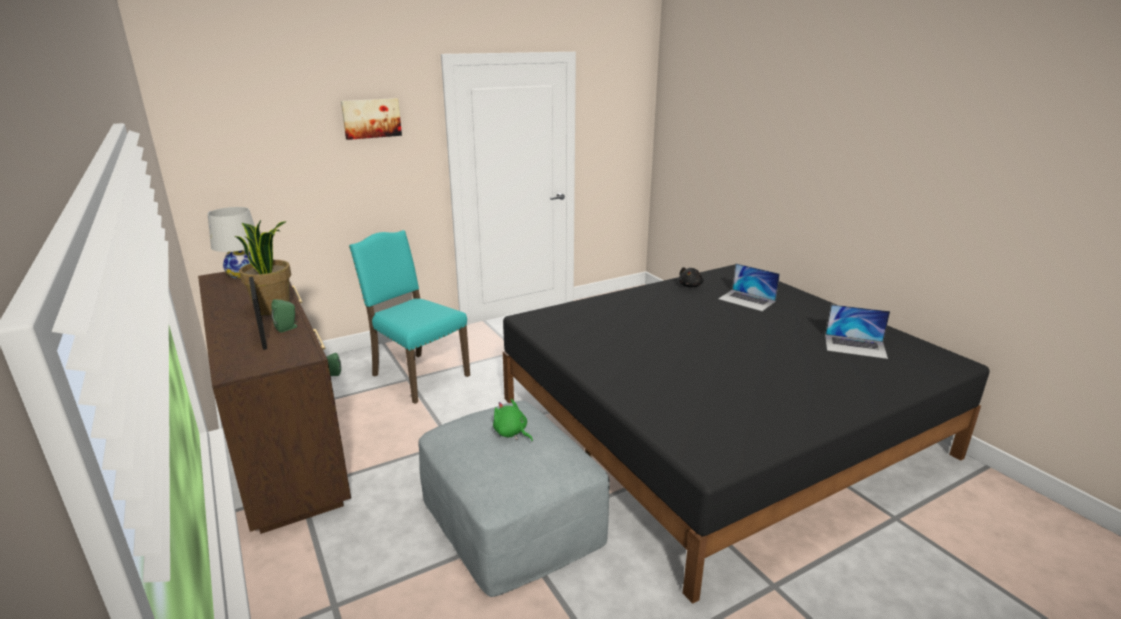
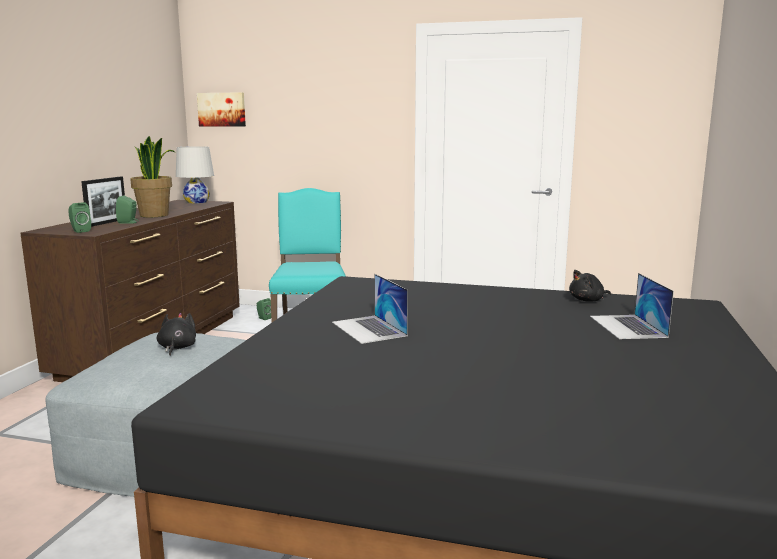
camera: 45 degrees right, 10 degrees down
picture [341,98,402,140] -> picture moved to [197,92,246,127]
green plush toy [493,399,533,441] -> black plush toy [157,313,196,356]
laptop [825,304,890,359] -> laptop moved to [332,274,408,344]
none -> green speaker [68,202,91,233]

